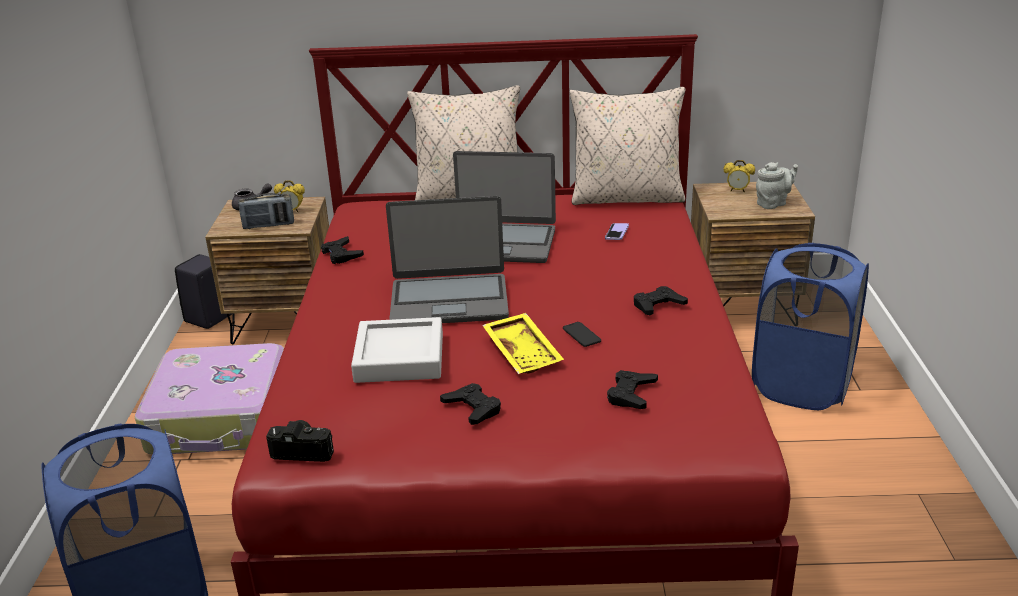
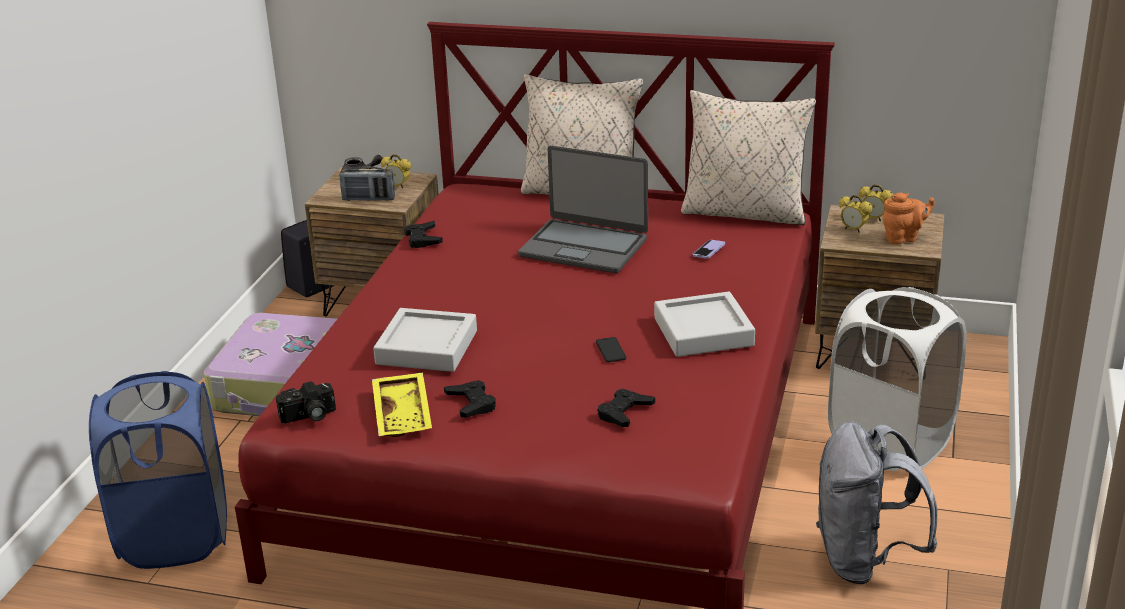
camera: 15 degrees right, 0 degrees up
camera [266,420,334,462] -> camera turned 135 degrees clockwise [276,381,336,423]
laptop [386,196,509,323] -> none
yellow tray [482,313,564,374] -> yellow tray moved to [372,372,432,437]
black game controller [634,286,688,315] -> grey tray [654,292,755,357]
blue laundry basket [752,243,869,410] -> white laundry basket [828,287,967,471]
grey teapot [756,162,798,209] -> orange teapot [883,193,935,245]
none -> grey backpack [816,421,937,585]
none -> alarm clock [839,195,872,233]

